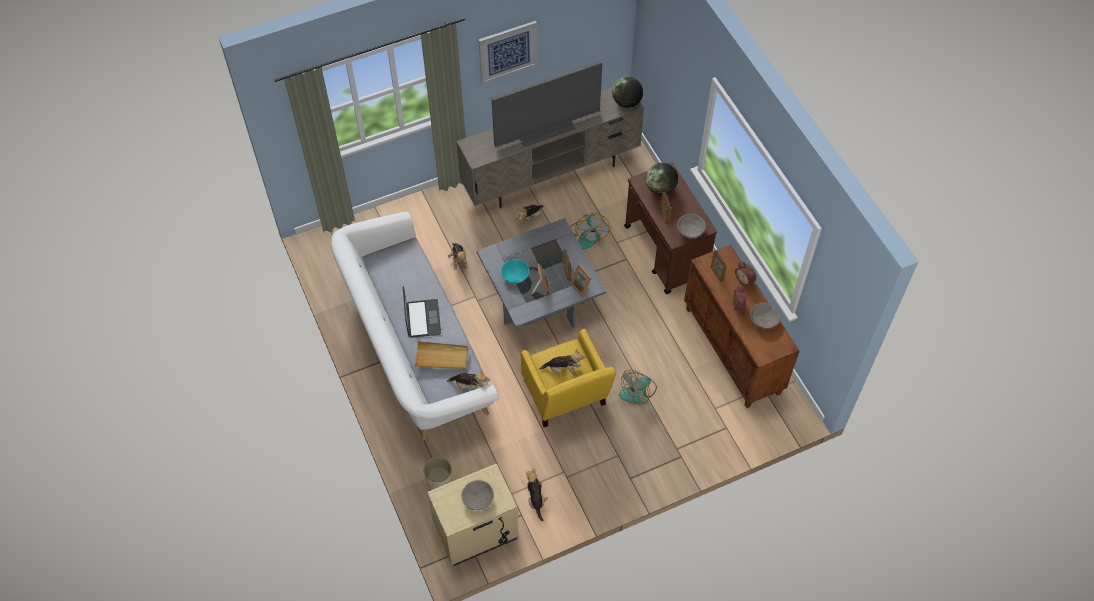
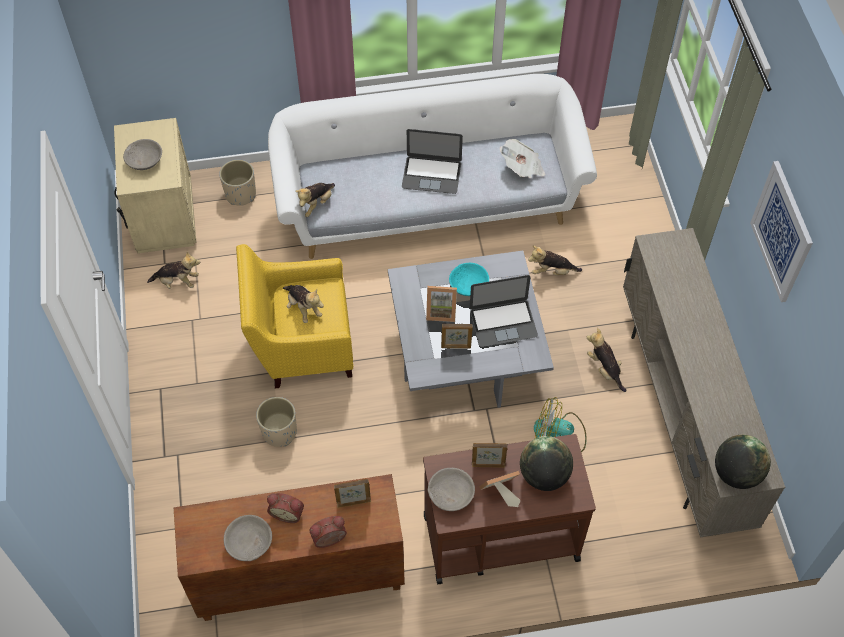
camera: 105 degrees right, 0 degrees up
beige tray [414,341,468,370] -> none
television [492,60,602,148] -> none
plush toy [540,349,585,376] -> plush toy turned 60 degrees counterclockwise [283,285,324,323]
picture frame [570,264,592,297] -> picture frame moved to [479,471,520,507]
fan [619,370,657,405] -> beige planter [256,397,297,447]
none -> laptop [470,275,538,347]
none -> newspaper [500,139,545,178]

